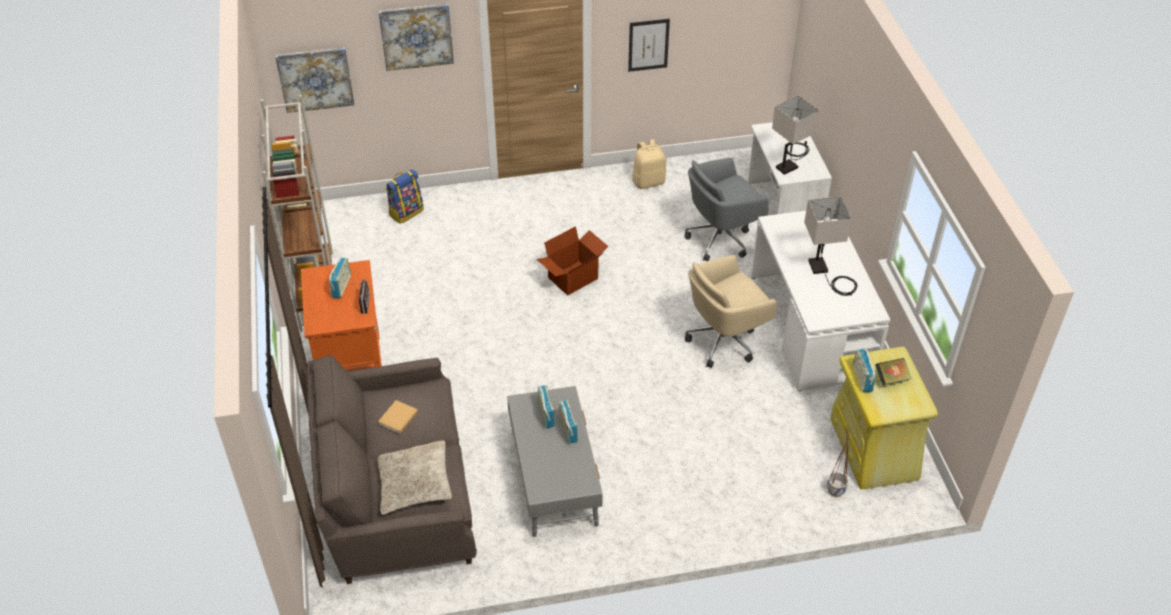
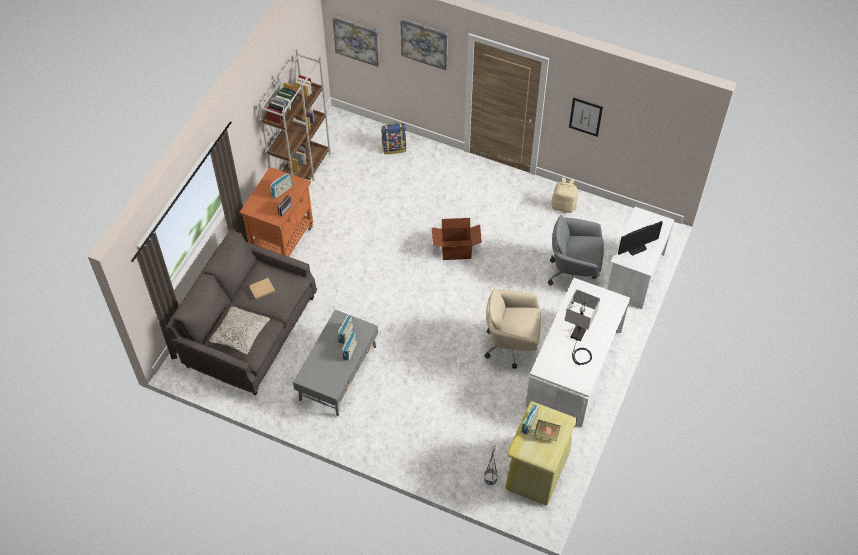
camera: 35 degrees right, 10 degrees up
table lamp [772,95,820,175] -> monitor [618,221,663,255]

